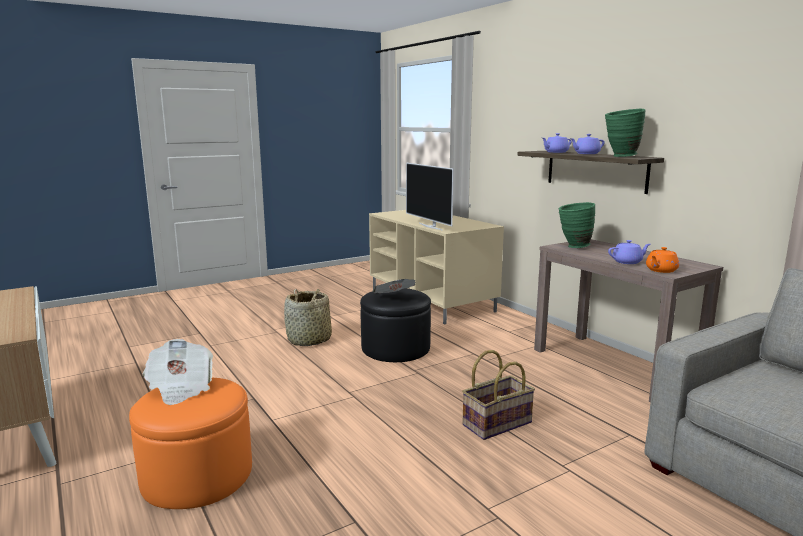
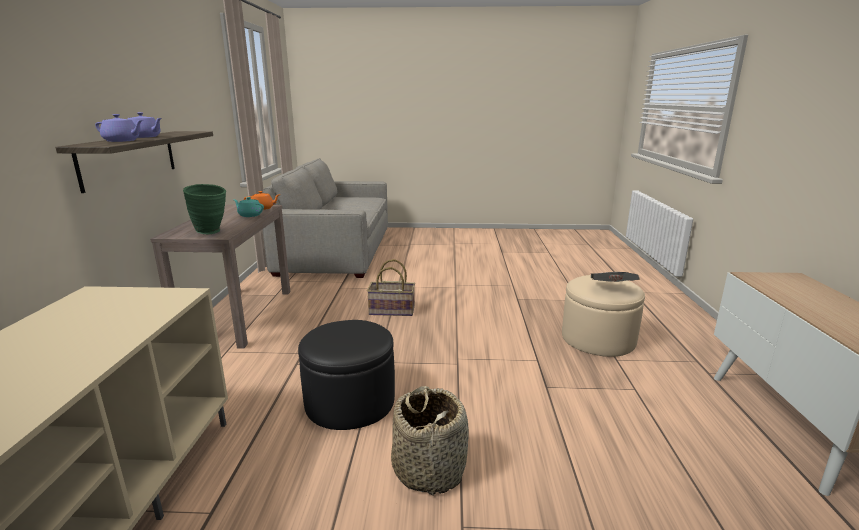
camera: 145 degrees left, 5 degrees up
orange ottoman [129,378,252,509] -> beige ottoman [562,275,645,357]
newspaper [373,279,415,293] -> none
television [406,163,454,230] -> none
green vase [605,108,646,157] -> none
purple teapot [608,240,650,264] -> turquoise teapot [233,197,264,217]

